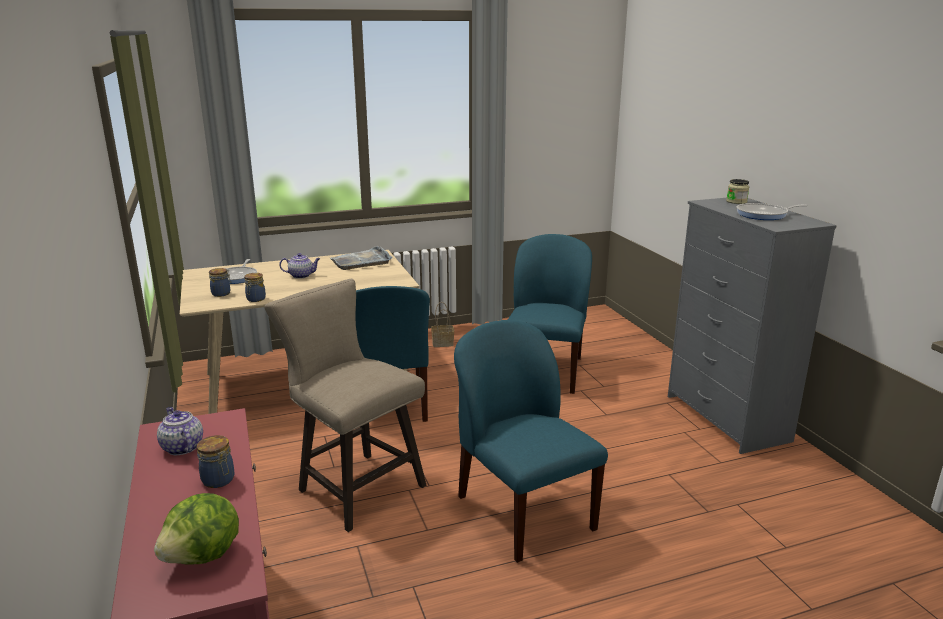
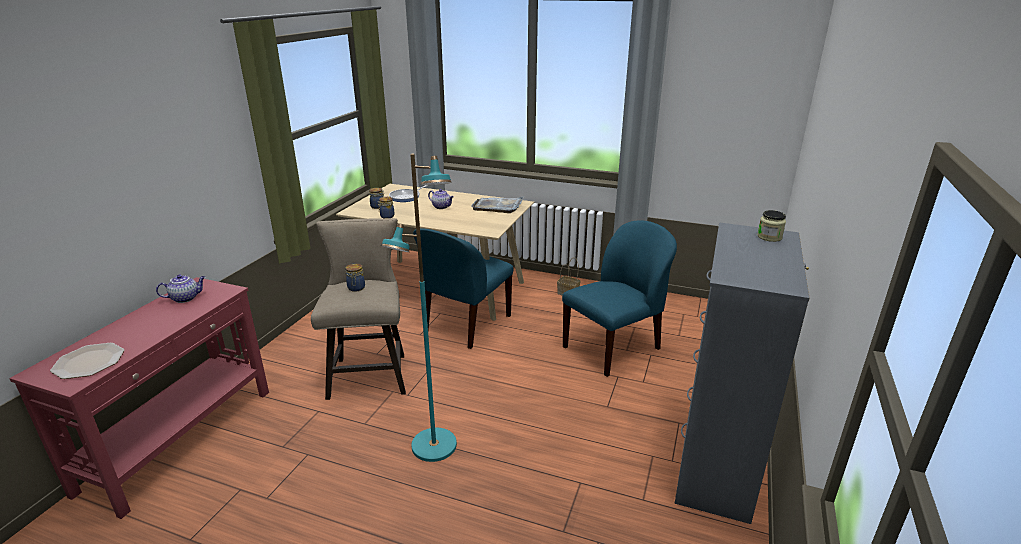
camera: 40 degrees right, 5 degrees up
lettuce [154,493,239,564] -> plate [50,343,125,379]
teapot [157,407,203,455] -> teapot turned 60 degrees clockwise [156,274,205,303]
jar [197,435,234,488] -> jar moved to [345,263,365,292]
blue chair [454,320,608,563] -> turquoise floor lamp [381,154,457,462]
frying pan [737,203,807,220] -> none

